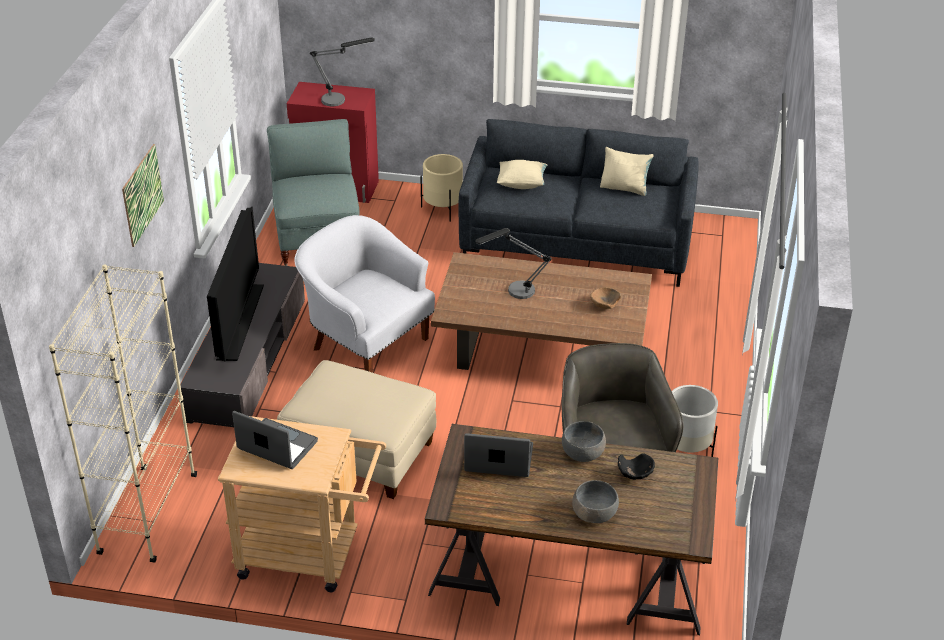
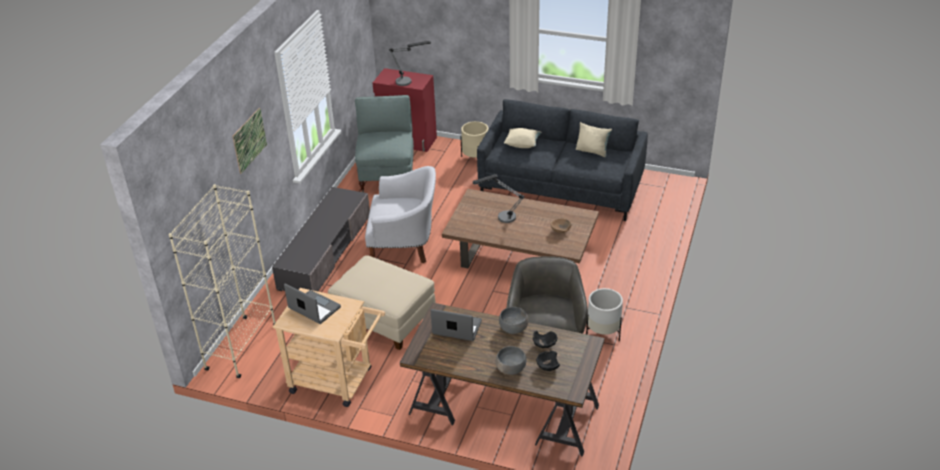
camera: 10 degrees right, 0 degrees up
television [207,206,264,361] -> none
white armchair [294,215,435,373] -> white armchair turned 135 degrees clockwise [365,166,436,263]
none -> black bowl [536,351,560,371]

